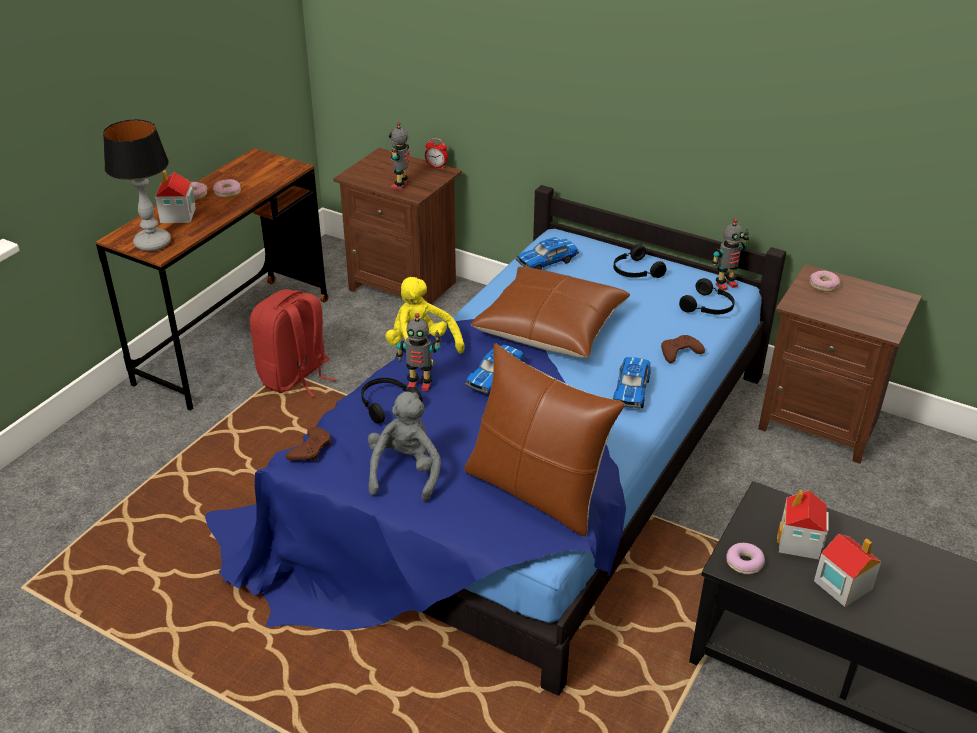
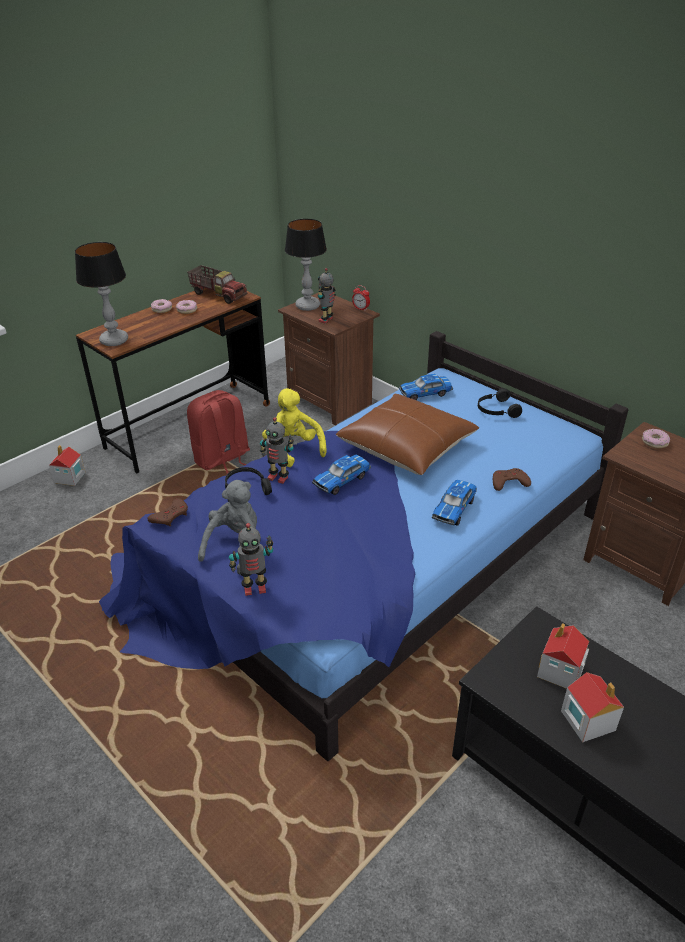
camera: 15 degrees right, 0 degrees up
toy house [155,170,196,223] -> toy house moved to [49,445,86,486]
brown pillow [464,343,625,536] -> none
black headphones [679,278,735,314] -> none
toy robot [712,219,749,290] -> toy robot moved to [229,523,273,596]
donut [726,543,765,574] -> none
none -> toy truck [187,265,248,304]
none -> table lamp [285,219,327,311]

